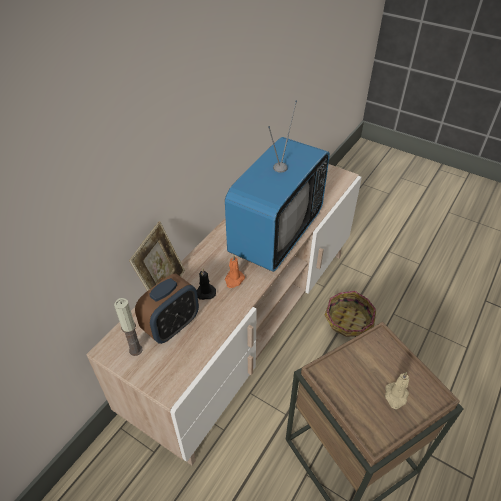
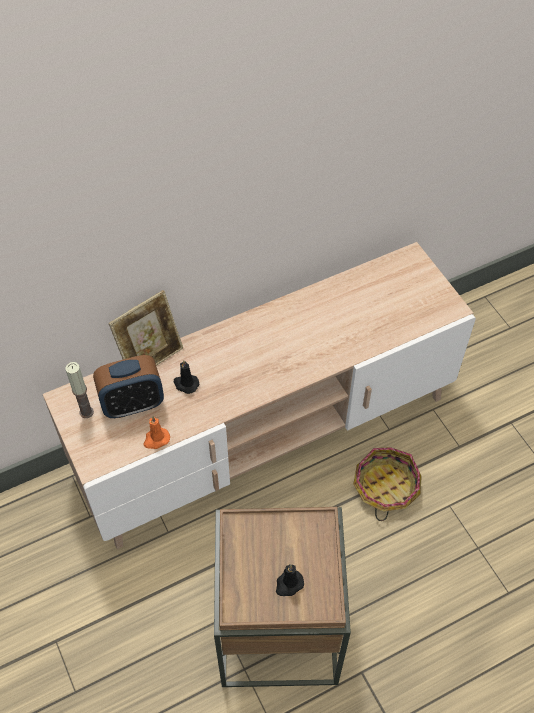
camera: 30 degrees right, 10 degrees up
television [225,101,330,272] -> none
orange candle [225,254,245,288] -> orange candle moved to [144,416,170,449]
beige candle [385,372,409,409] -> black candle [276,564,304,596]

